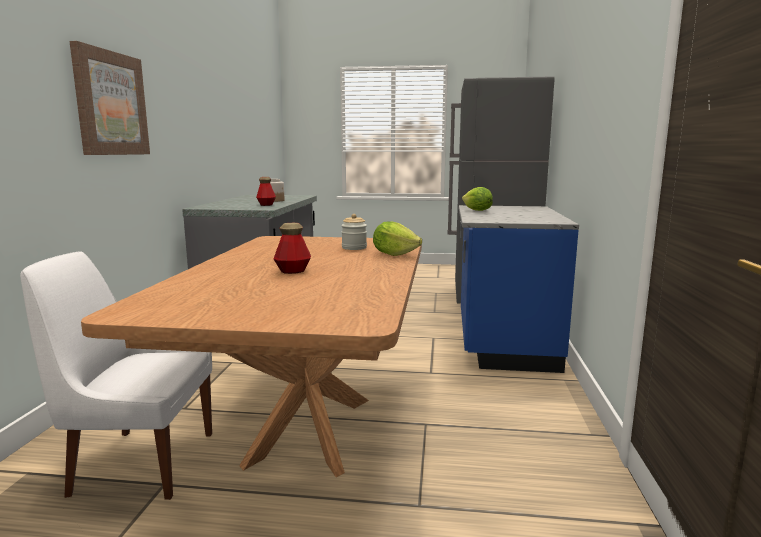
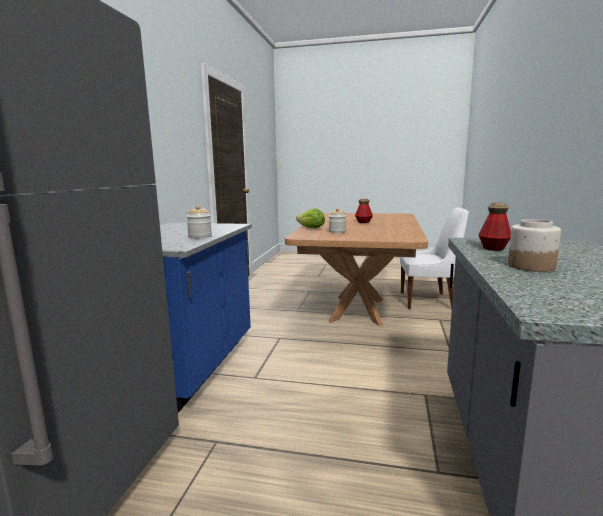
camera: 175 degrees left, 0 degrees up
picture [69,41,150,155] -> none
lettuce [462,187,493,211] -> jar [186,205,212,238]

